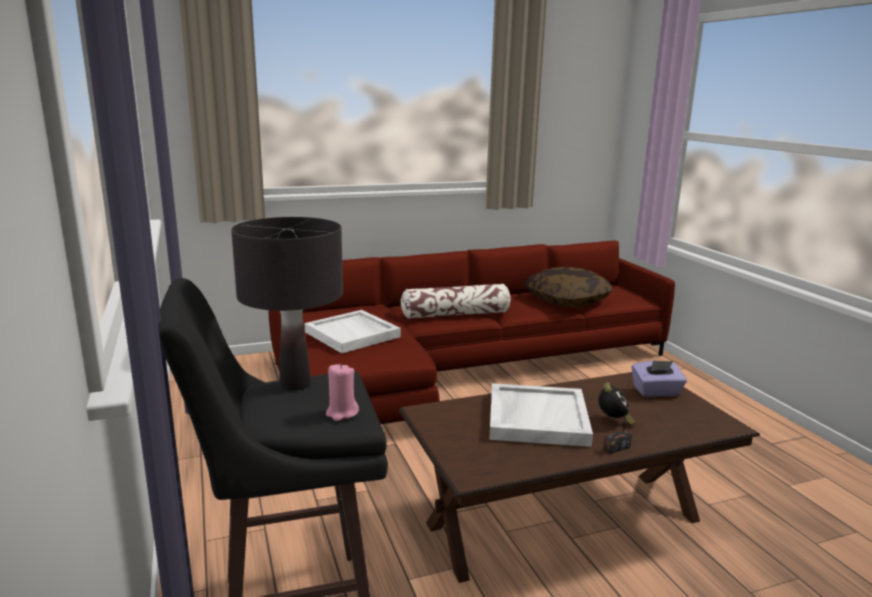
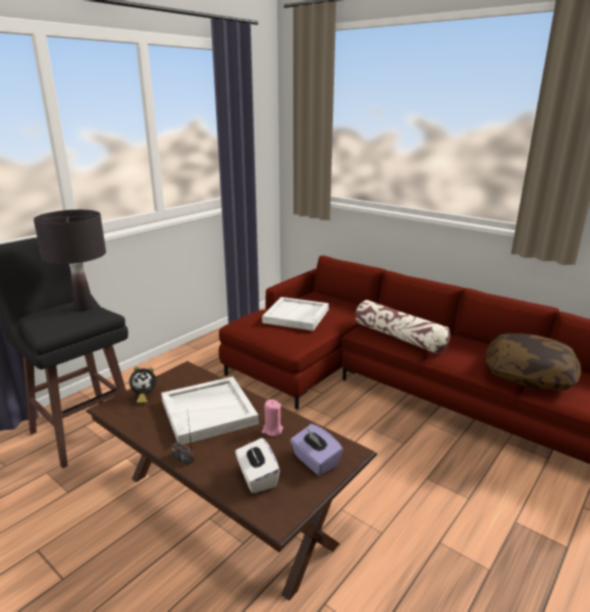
camera: 60 degrees right, 5 degrees up
pink candle [326,364,359,421] -> pink candle moved to [262,399,283,436]
alarm clock [599,382,635,425] -> alarm clock moved to [129,366,156,403]
none -> white tissue box [235,438,280,493]

